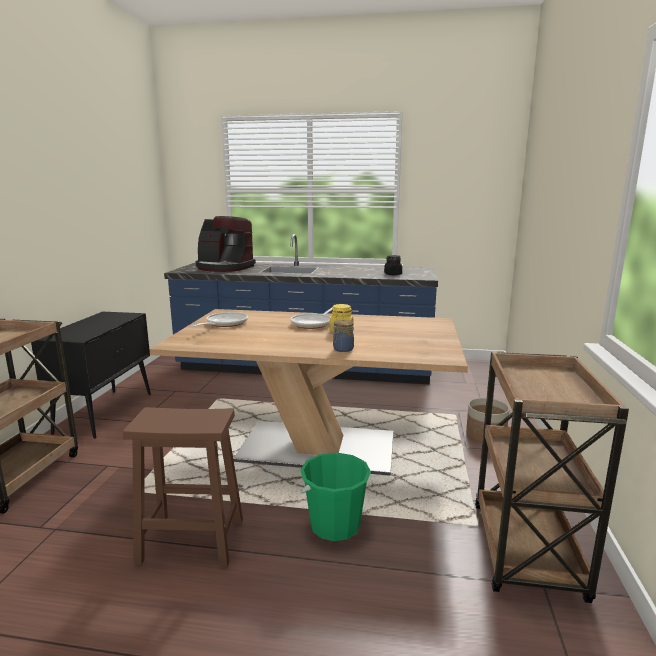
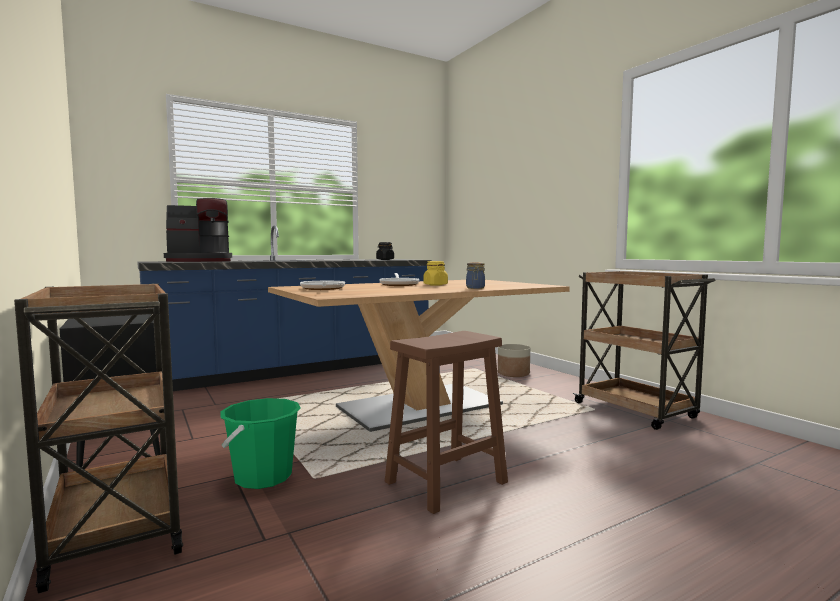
camera: 40 degrees left, 10 degrees down
green bucket [300,452,371,541] -> green bucket moved to [221,398,301,489]

